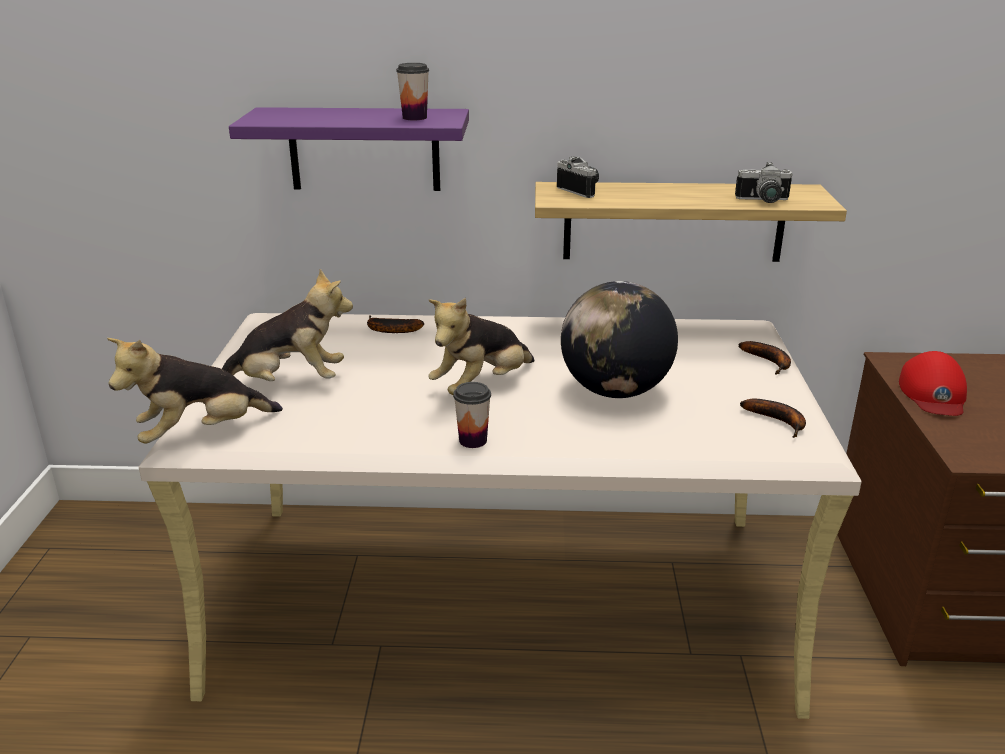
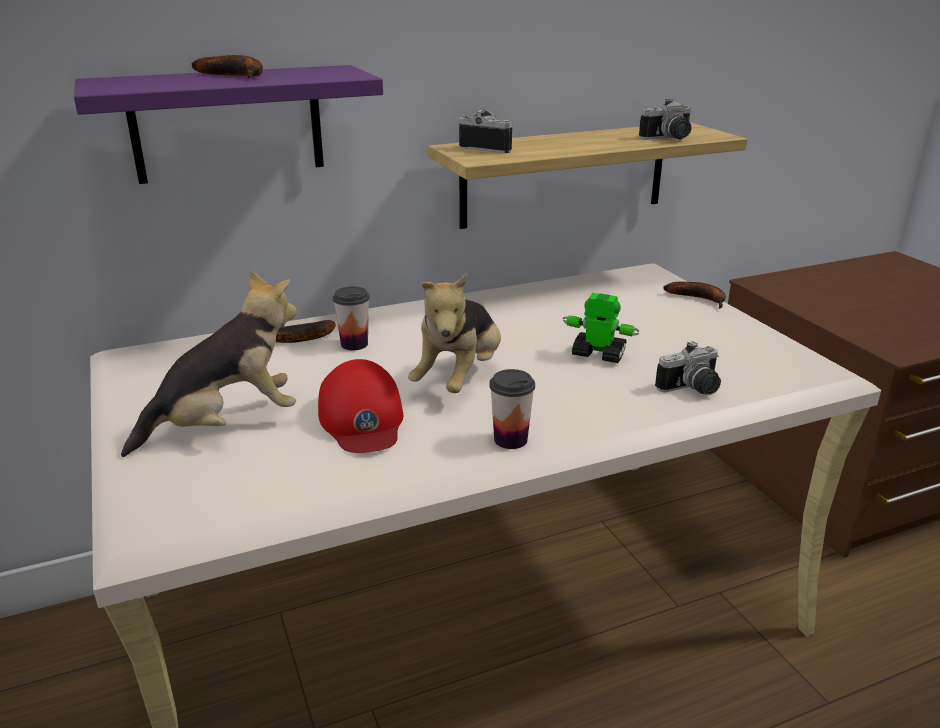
camera: 25 degrees left, 0 degrees up
plush toy [107,338,283,444] -> none
cup [396,63,429,120] -> cup moved to [333,286,370,350]
globe [561,281,678,398] -> toy robot [563,293,639,363]
banana [740,398,806,438] -> banana moved to [191,55,263,78]
red cap [899,351,967,416] -> red cap moved to [318,359,403,453]
none -> camera [655,341,721,395]

